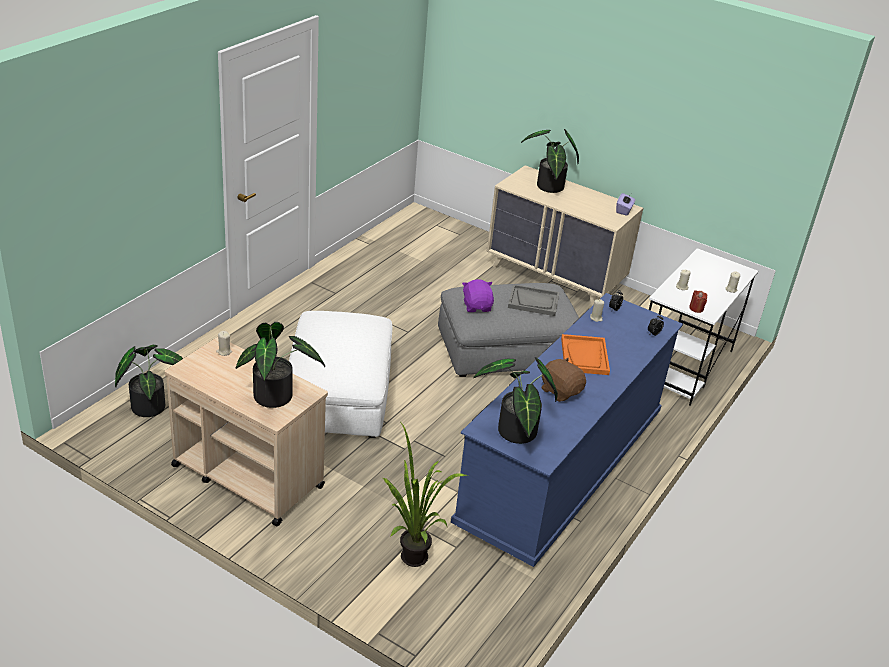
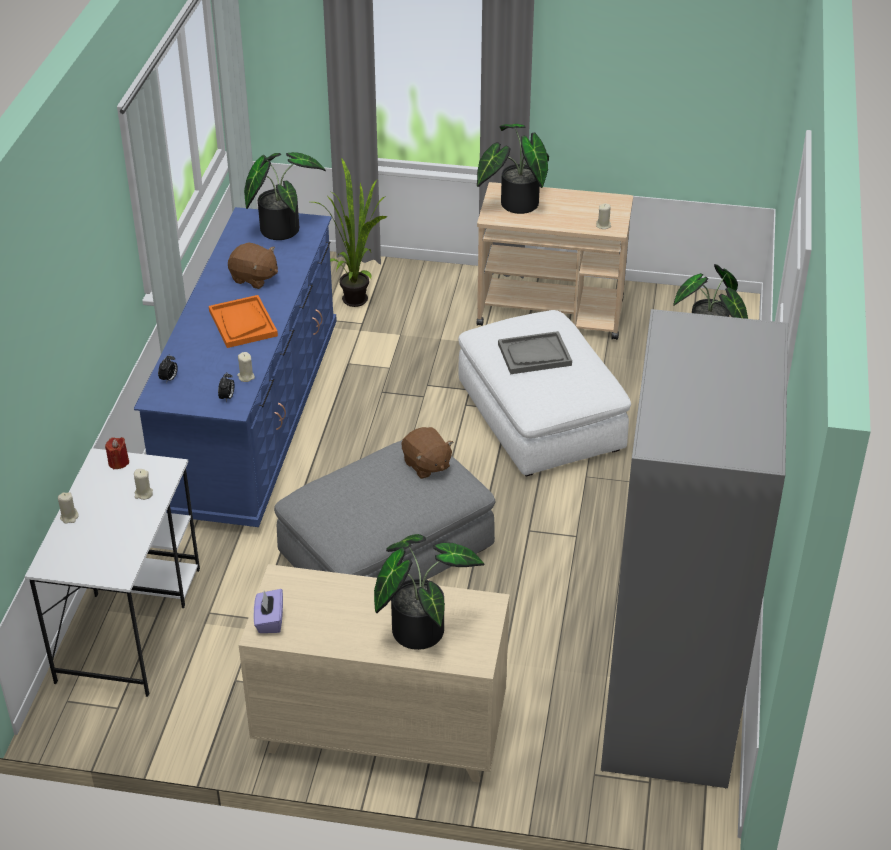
camera: 160 degrees right, 5 degrees up
purple plush toy [462,279,494,312] -> brown plush toy [402,427,453,479]
grey tray [508,284,560,316] -> grey tray moved to [498,331,572,374]
none -> grey wardrobe [601,309,788,788]

